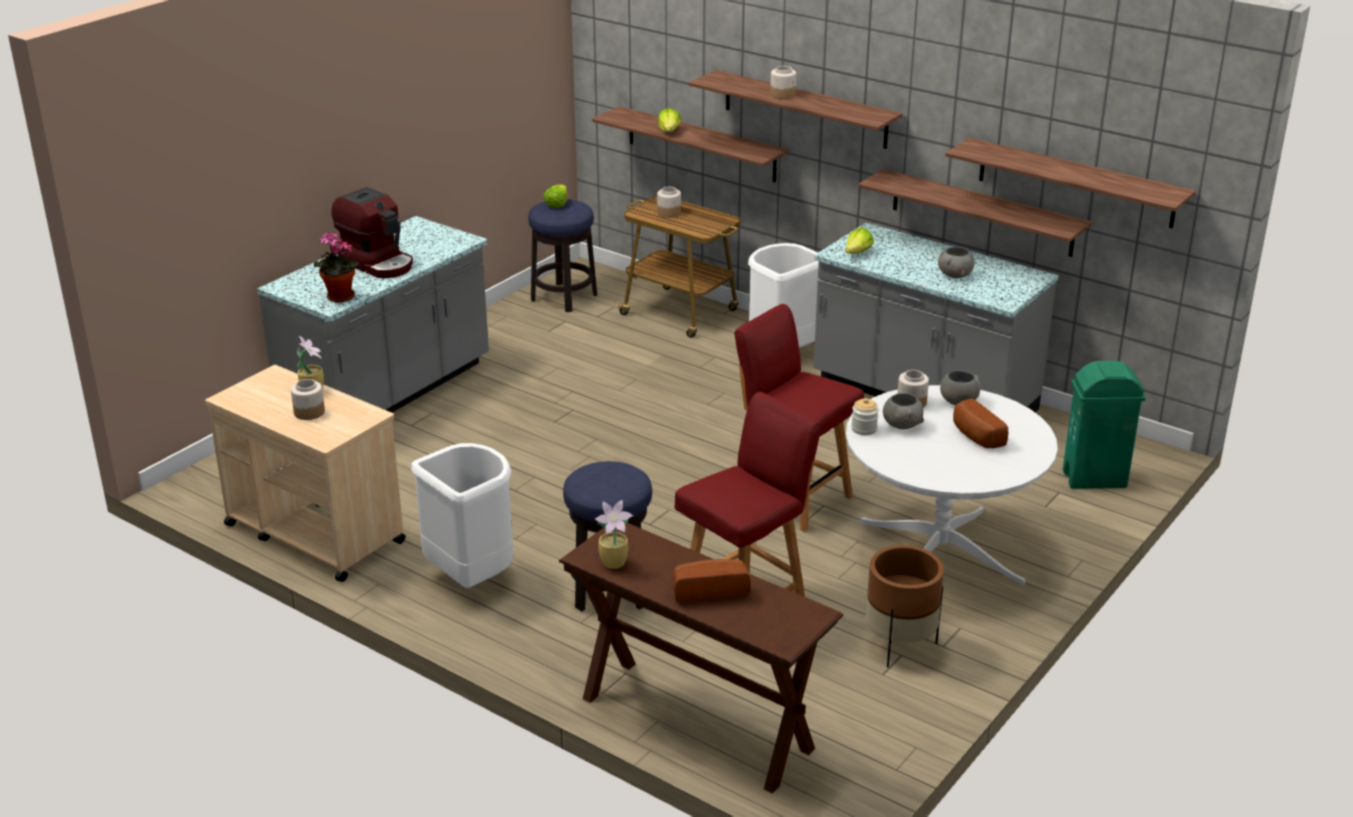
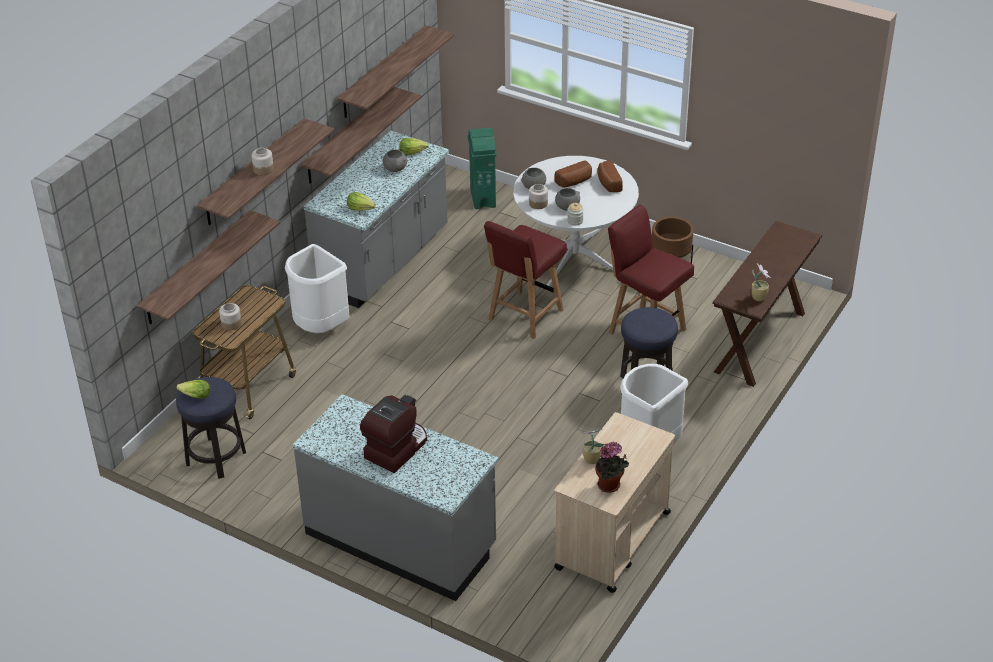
camera: 95 degrees left, 10 degrees up
jar [291,379,325,420] -> none
potted plant [314,232,359,302] -> potted plant moved to [595,441,629,493]
lettuce [658,108,681,132] -> lettuce moved to [399,138,429,155]
bread [673,559,751,603] -> bread moved to [597,160,623,192]

